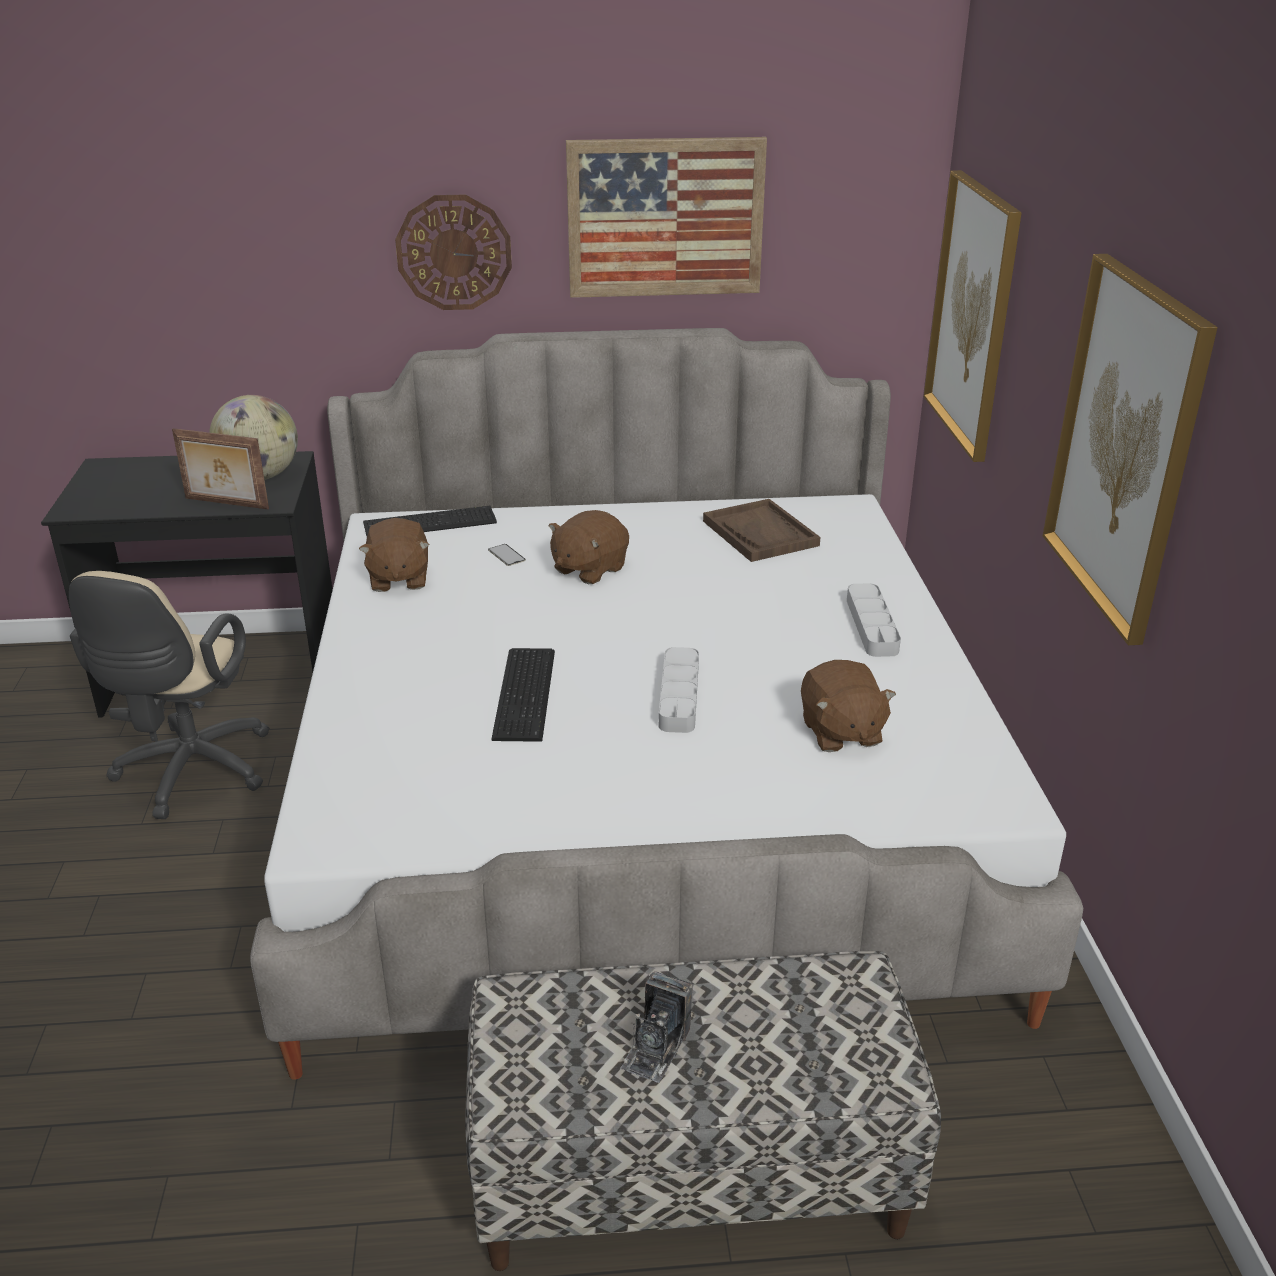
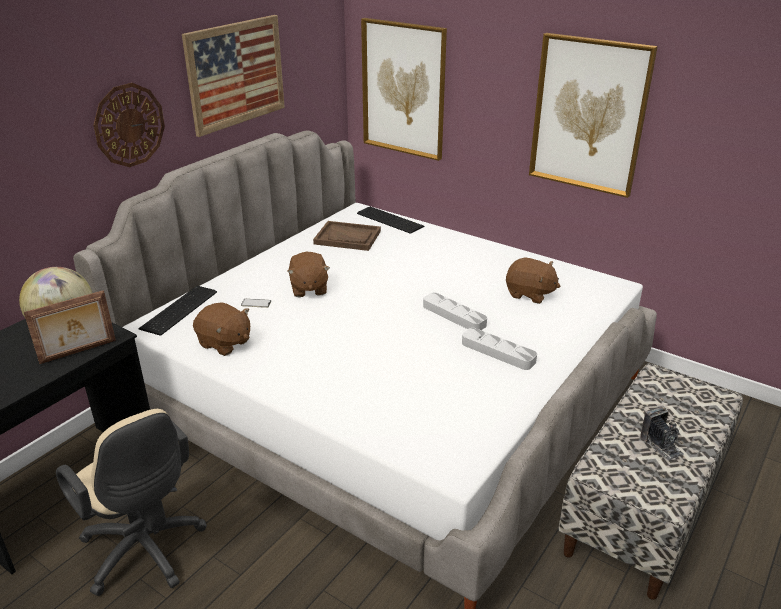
camera: 50 degrees left, 0 degrees up
keyboard [491,648,555,742] -> keyboard moved to [357,206,425,234]
grey tray [847,583,901,657] -> grey tray moved to [462,328,537,370]

